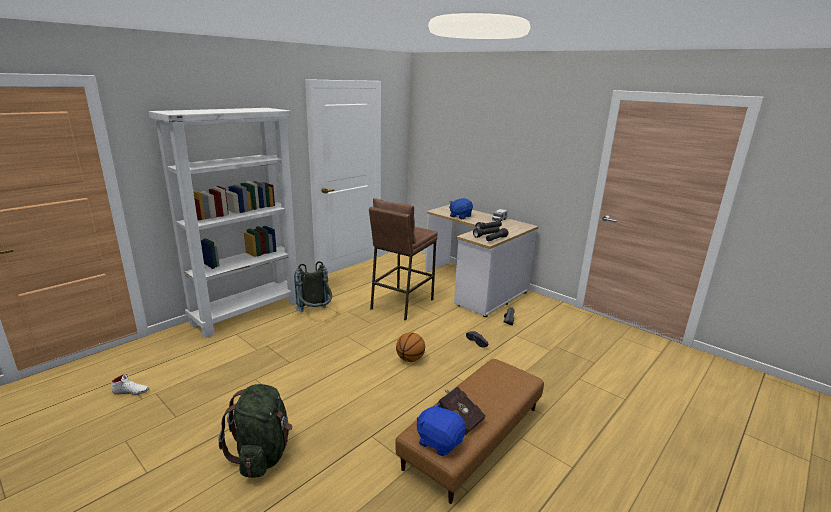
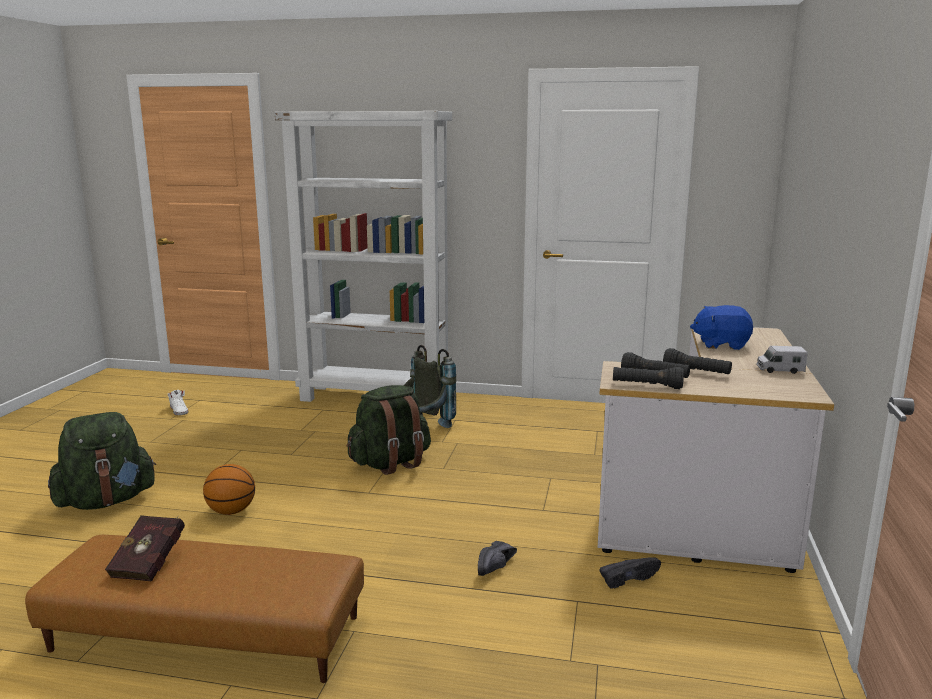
camera: 60 degrees right, 5 degrees down
brown stool [369,198,438,321] -> none
basketball [396,332,425,362] -> basketball moved to [203,464,255,515]
blue plush toy [417,402,466,456] -> none
none -> green backpack [347,385,431,475]

